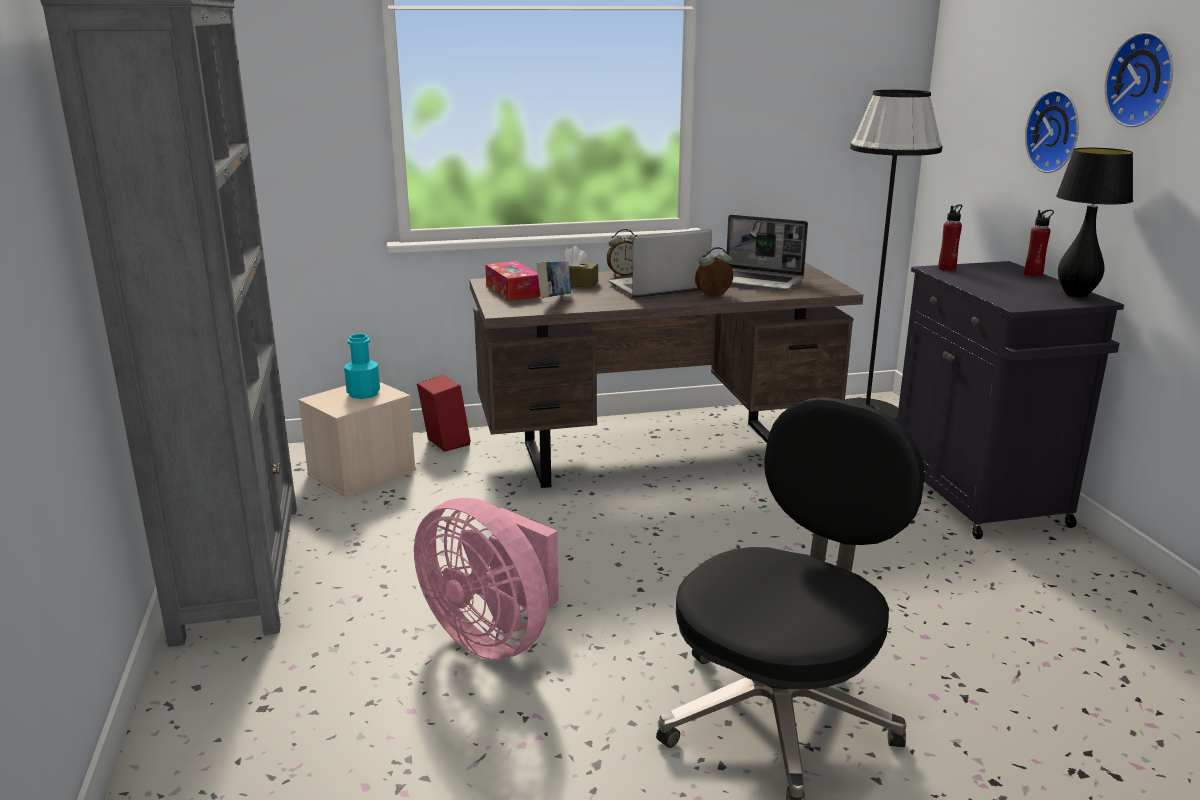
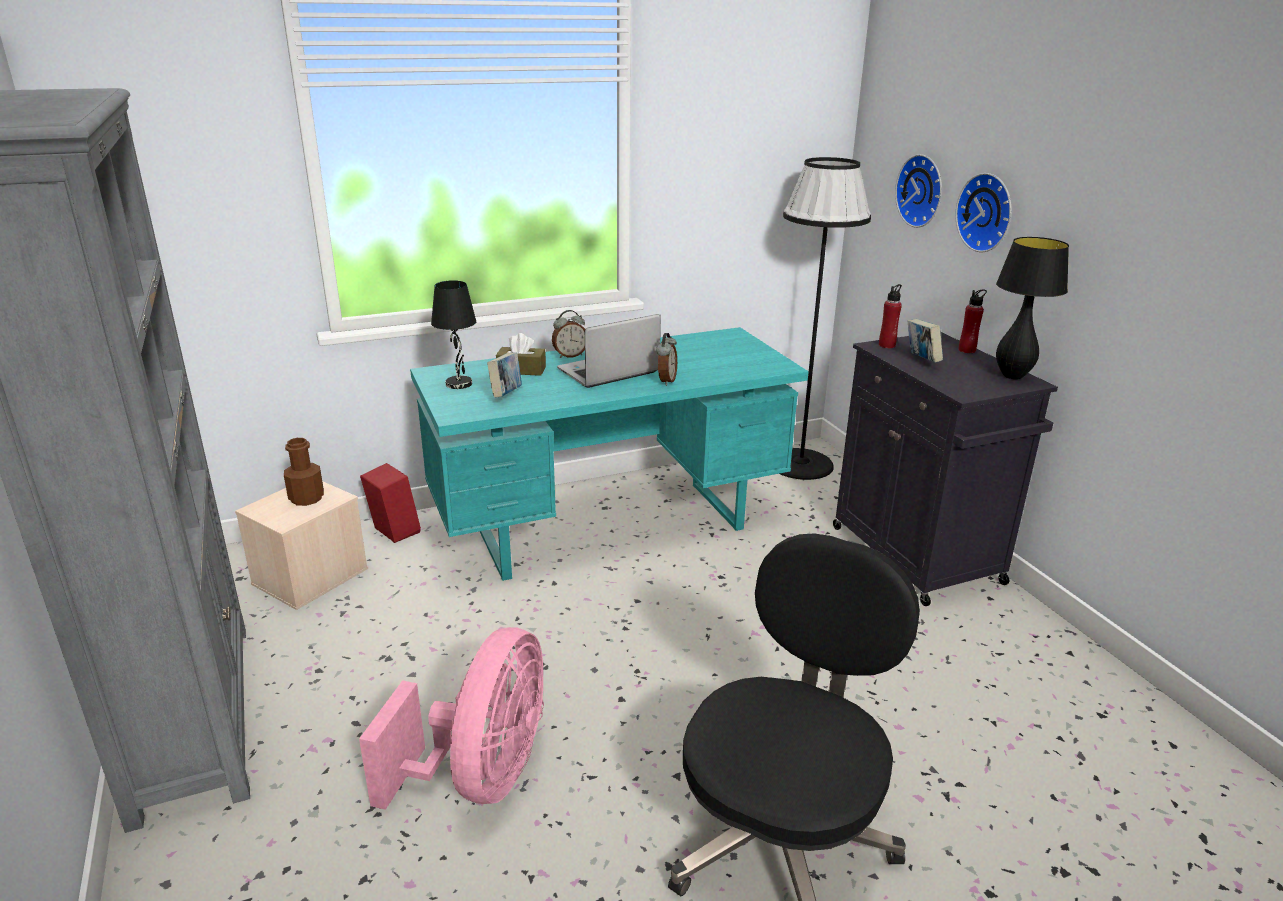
camera: 10 degrees left, 5 degrees up
turquoise bottle [344,334,380,399] -> brown bottle [284,438,324,506]
pink fan [414,498,559,660] -> pink fan turned 105 degrees counterclockwise [359,627,544,810]
brown desk [469,262,863,488] -> turquoise desk [410,327,809,581]
tissue box [485,261,541,301] -> black table lamp [431,280,476,389]
alarm clock [695,247,733,297] -> alarm clock turned 135 degrees clockwise [656,333,677,386]
laptop [726,214,808,291] -> none
wall clock [1104,32,1173,127] -> wall clock moved to [895,154,942,228]
none -> book [908,319,943,363]

